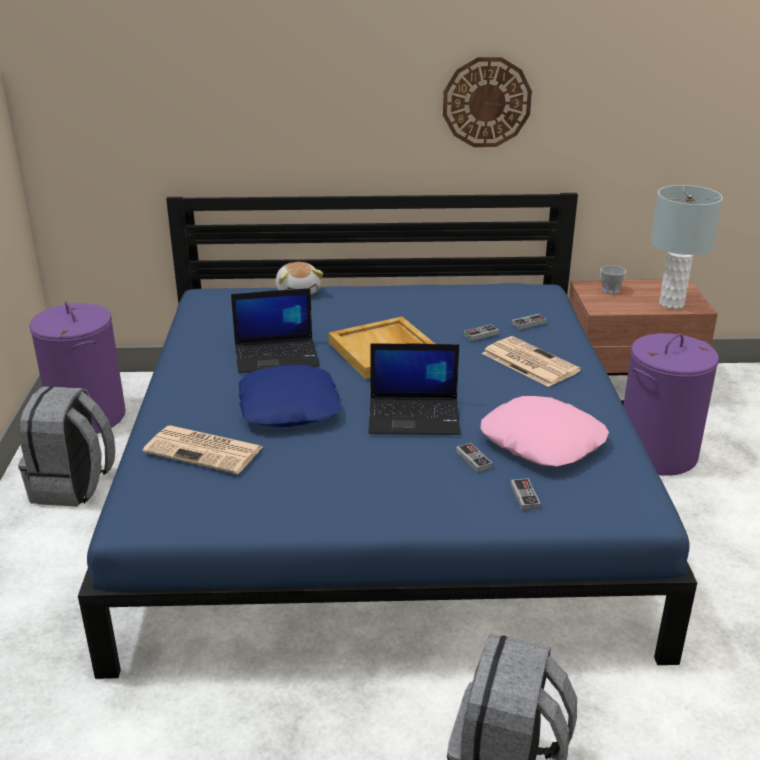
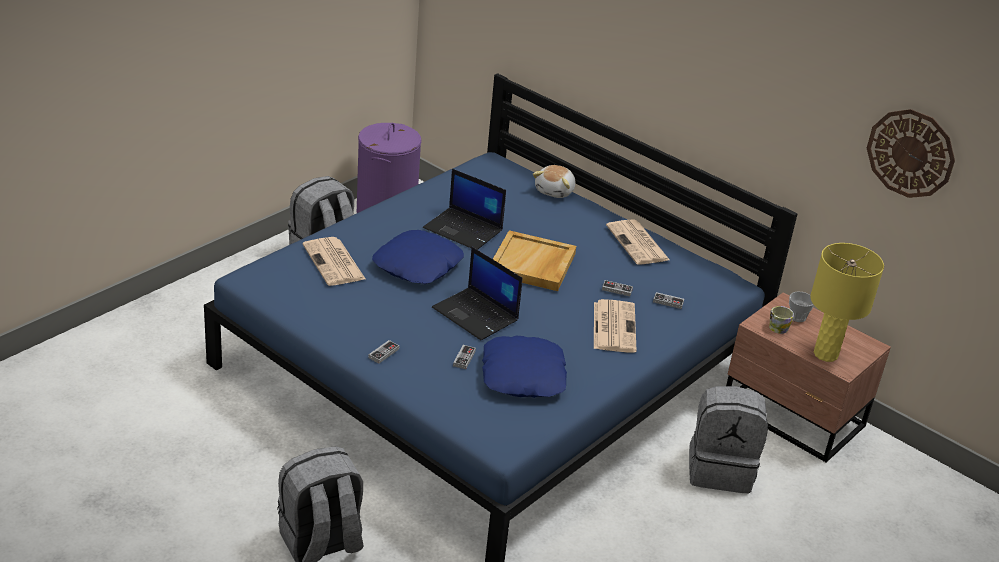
camera: 40 degrees right, 5 degrees up
wall clock [443,57,532,147] -> wall clock moved to [867,109,955,198]
pink pillow [480,396,609,467] -> blue pillow [482,336,567,398]
game controller [510,478,541,511] -> game controller moved to [369,340,400,363]
purple laundry basket [623,333,719,476] -> grey backpack [689,386,768,493]
grey table lamp [651,185,723,309] -> yellow table lamp [810,243,884,362]
none -> newspaper [606,219,670,264]
none -> mug [769,306,794,334]

